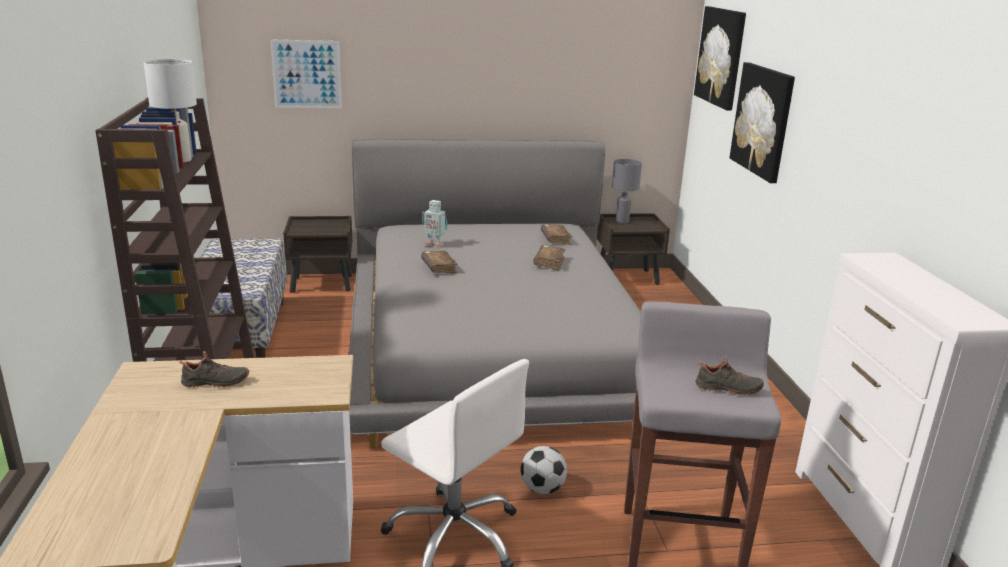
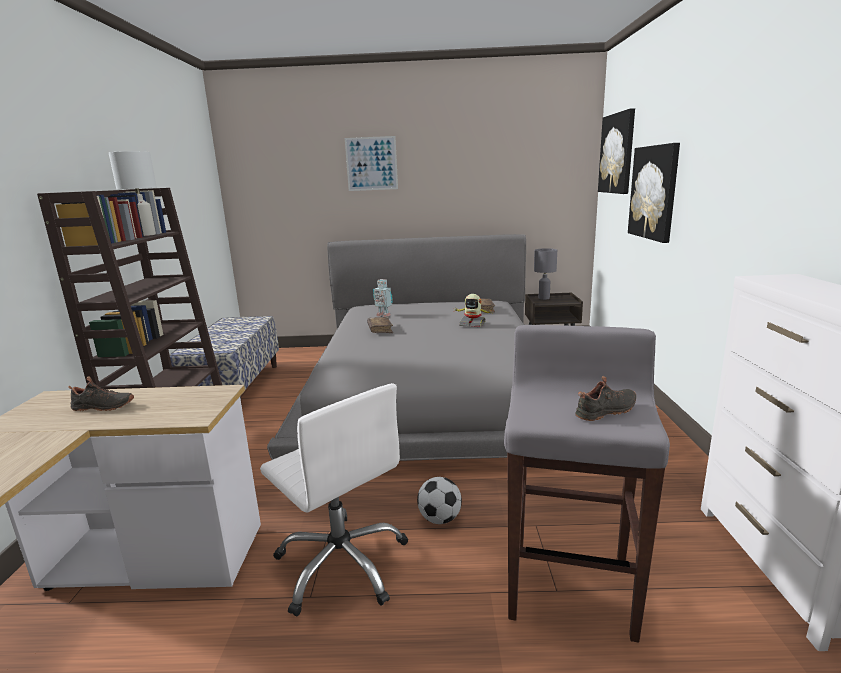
camera: 10 degrees right, 5 degrees down
picture [270,39,342,108] -> picture moved to [345,136,398,191]
brown nightstand [283,216,352,293] -> none
brown book [533,245,566,270] -> toy robot [453,294,493,327]
black shoe [696,356,764,395] -> black shoe turned 45 degrees counterclockwise [575,376,636,421]

